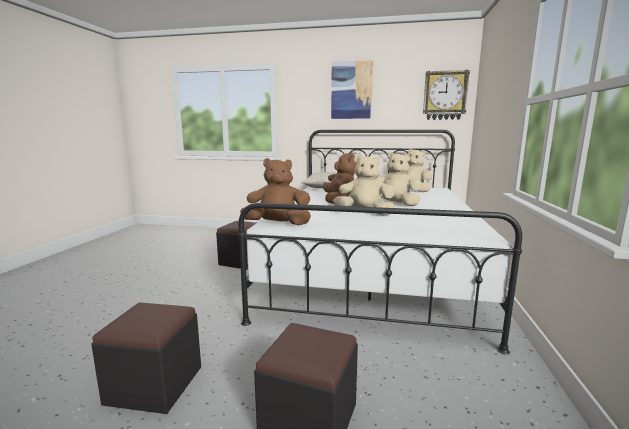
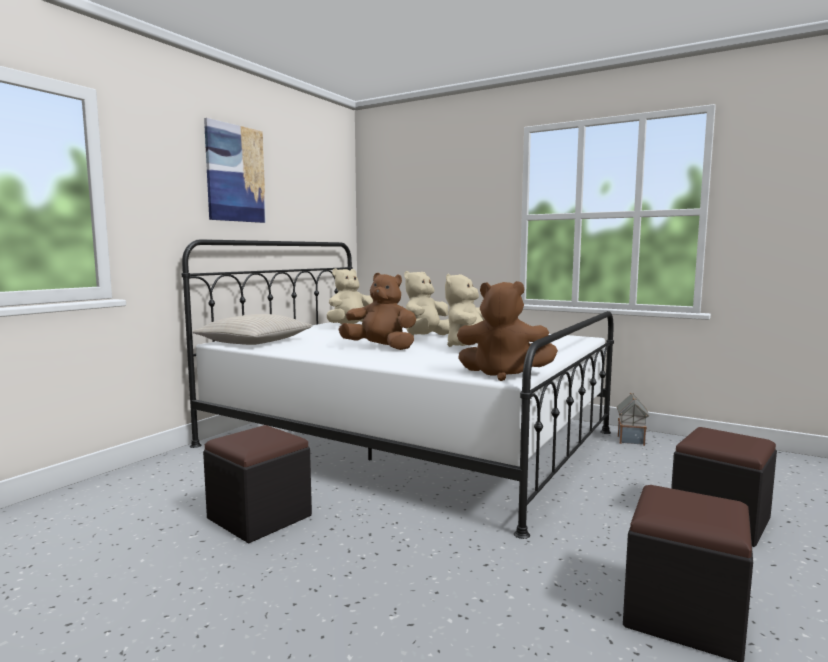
camera: 70 degrees left, 5 degrees down
brown plush toy [240,158,311,225] -> brown plush toy turned 90 degrees counterclockwise [457,281,558,381]
wall clock [423,70,470,120] -> none
none -> toy house [617,393,649,446]

